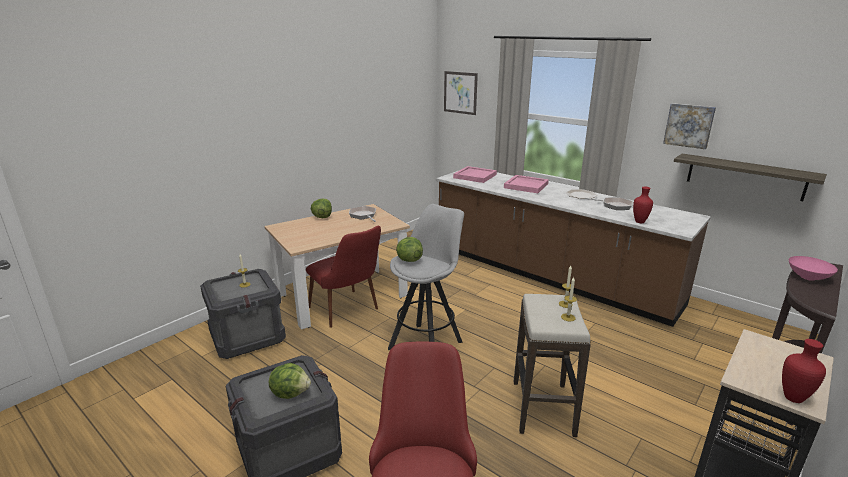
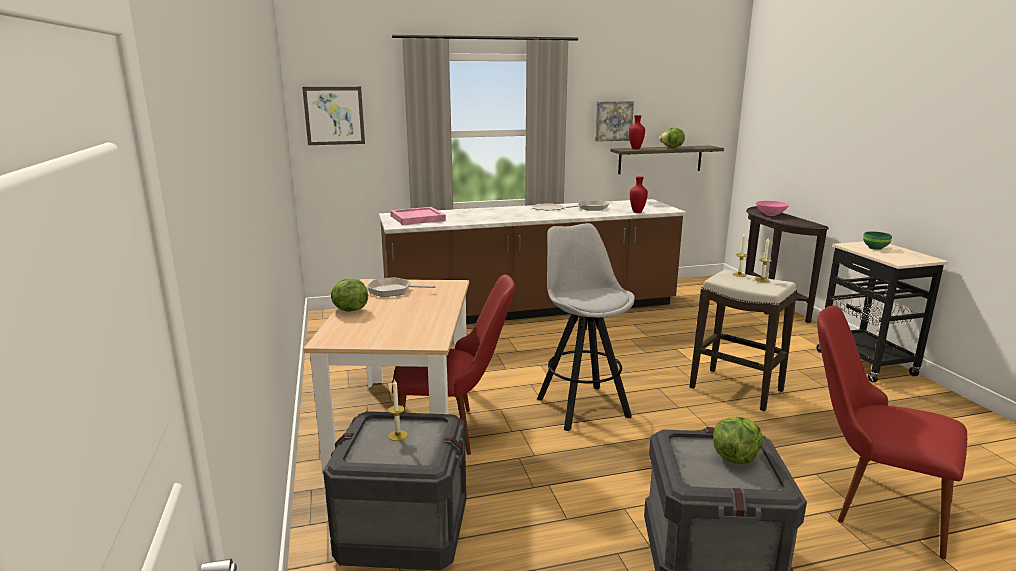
camera: 55 degrees left, 5 degrees down
lettuce [396,237,423,262] -> lettuce moved to [659,128,685,148]
pink tray [504,175,549,193] -> none
red vase [782,339,826,403] -> red vase moved to [629,115,645,149]
none -> green bowl [863,231,892,250]

